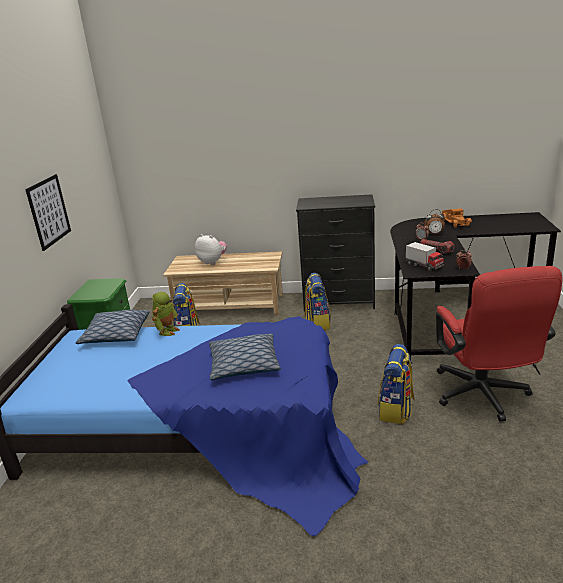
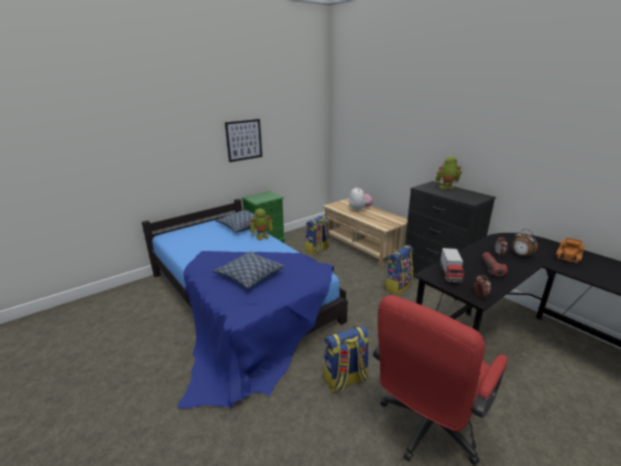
camera: 45 degrees right, 0 degrees up
none -> toy robot [435,157,462,189]

